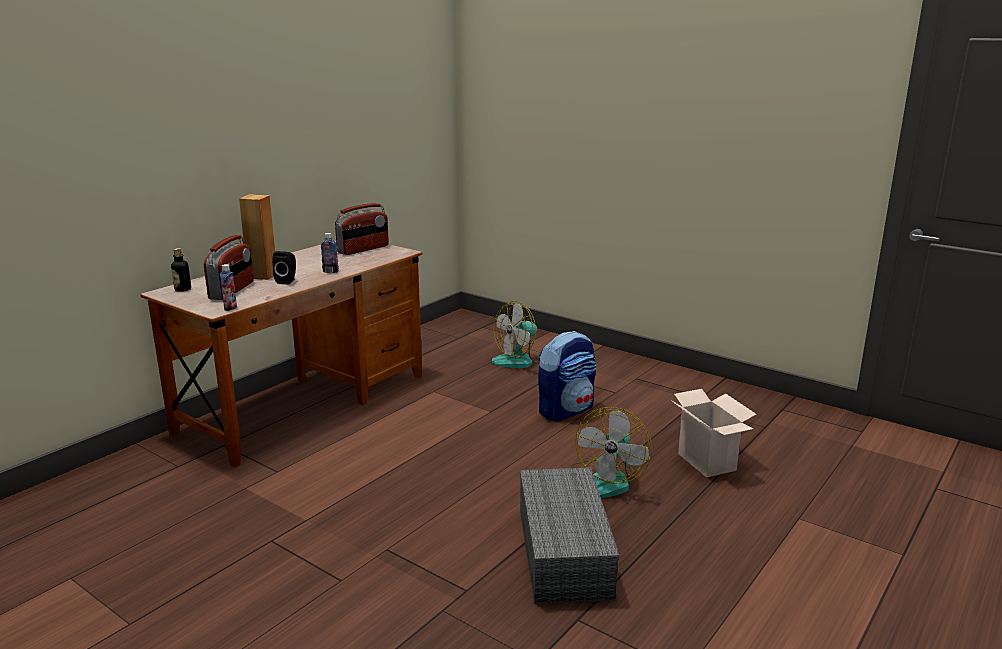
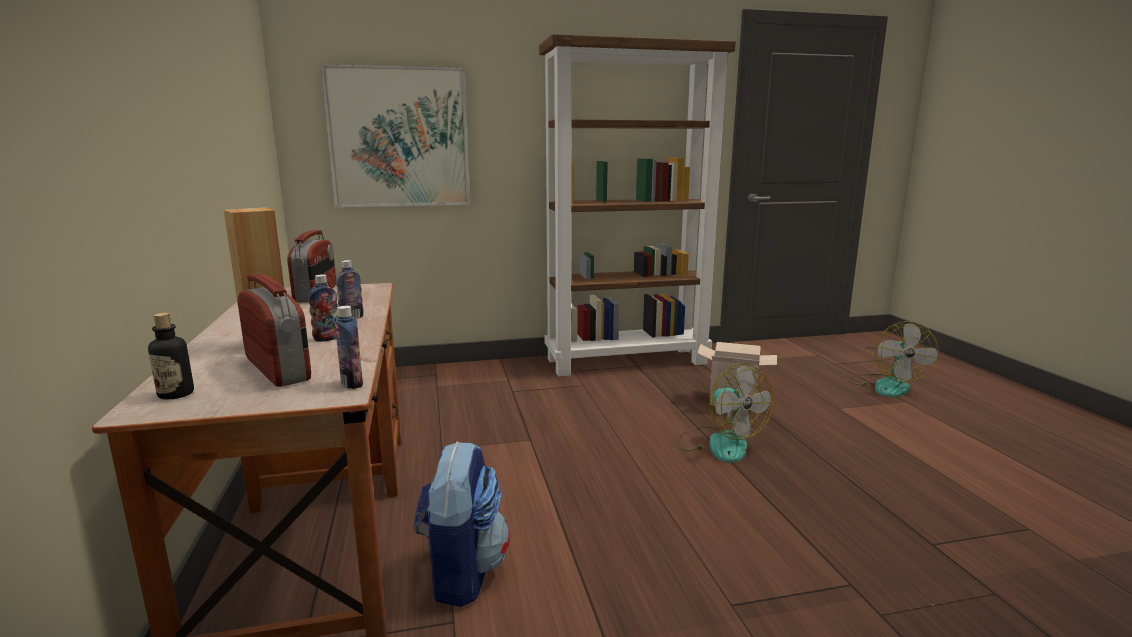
camera: 50 degrees left, 5 degrees down
black speaker [273,251,296,285] -> bottle [308,275,338,342]
fan [492,301,541,368] -> fan moved to [848,321,938,397]
grey storage box [520,468,619,604] -> none
backpack [538,331,597,421] -> backpack moved to [414,442,510,607]
none -> picture [320,64,470,207]
none -> brown bookcase [539,34,736,376]

